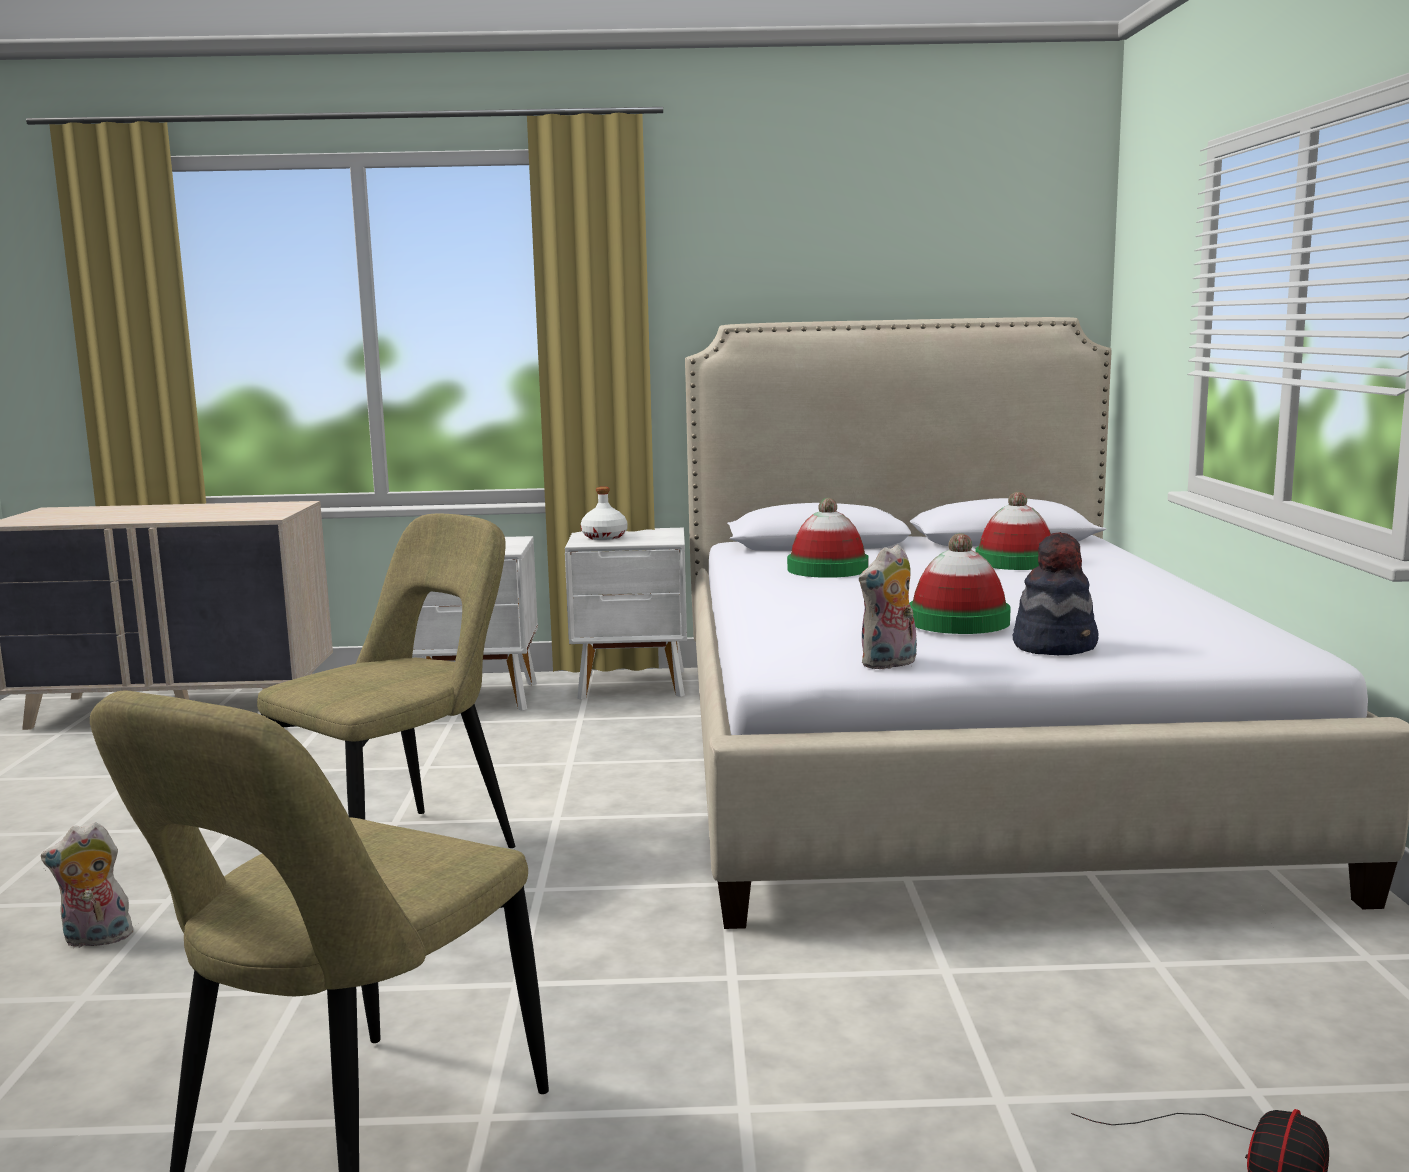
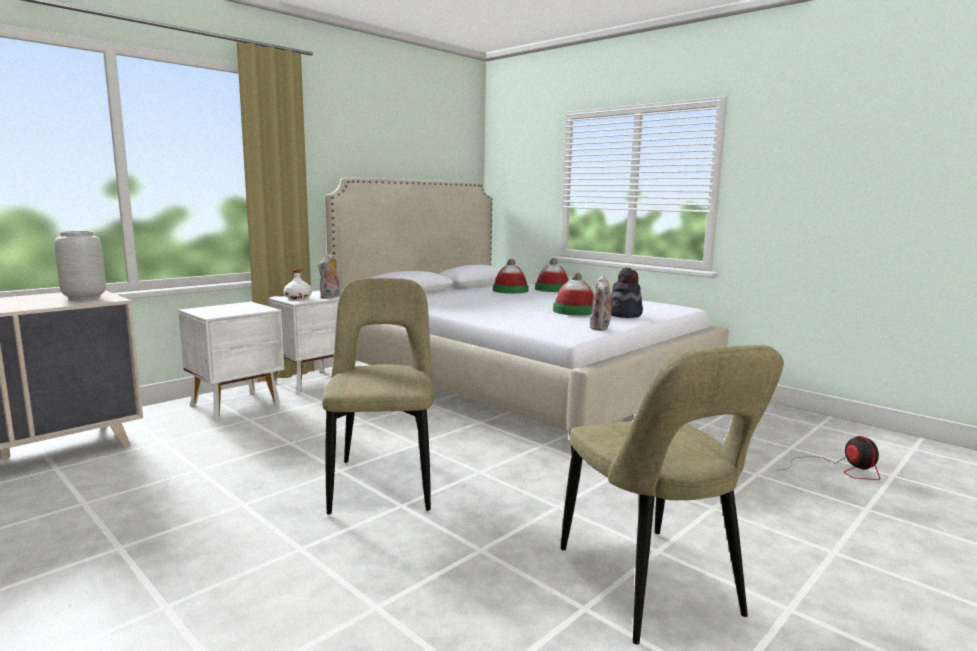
camera: 45 degrees left, 0 degrees up
plush toy [41,822,136,948] -> plush toy moved to [318,254,340,299]
hat [787,498,869,578] -> hat moved to [535,258,568,292]
none -> grey vase [54,231,106,300]

